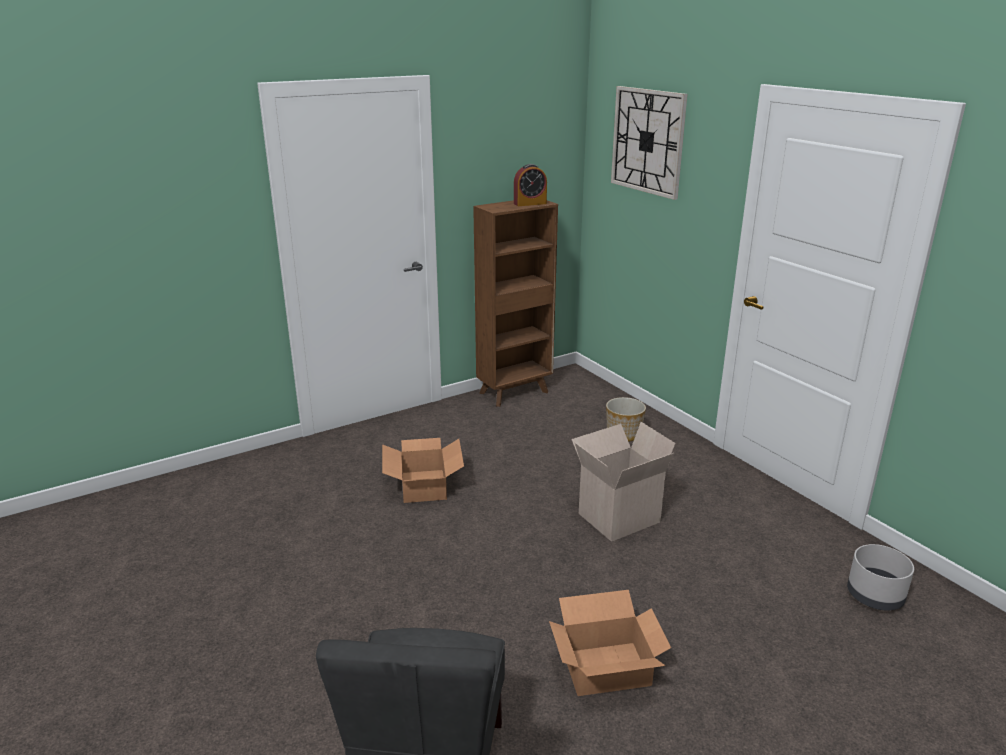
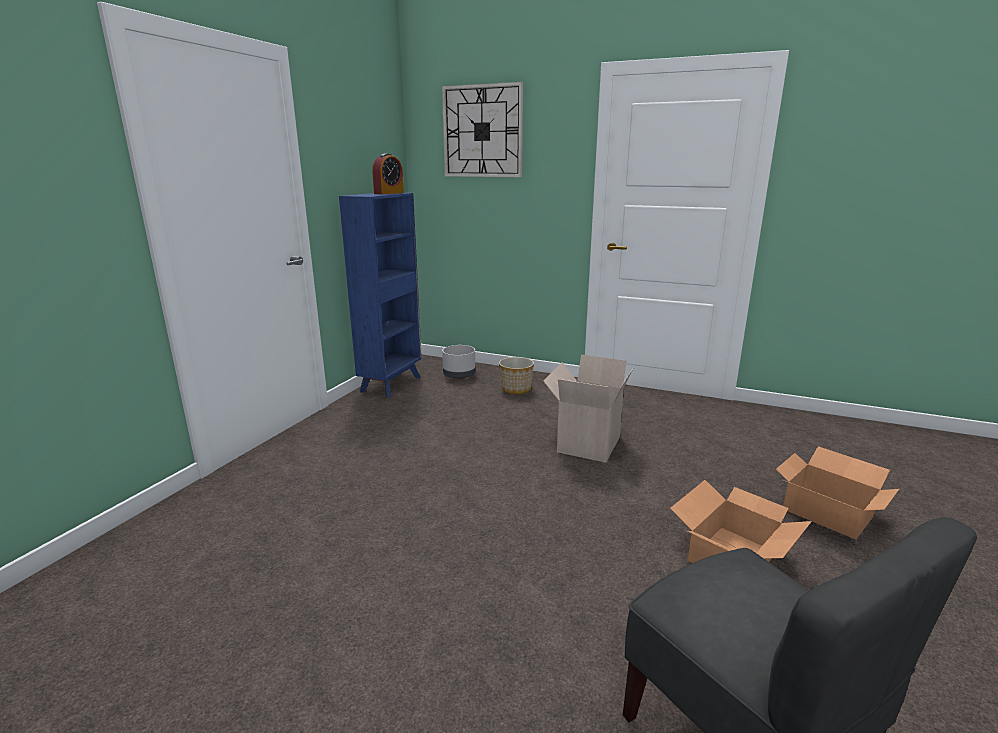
camera: 35 degrees left, 5 degrees down
cardboard box [382,438,464,503] -> cardboard box moved to [776,446,899,539]
brown bookcase [473,200,558,407] -> blue bookcase [339,193,422,397]
grey planter [847,544,914,611] -> grey planter moved to [442,345,476,379]

